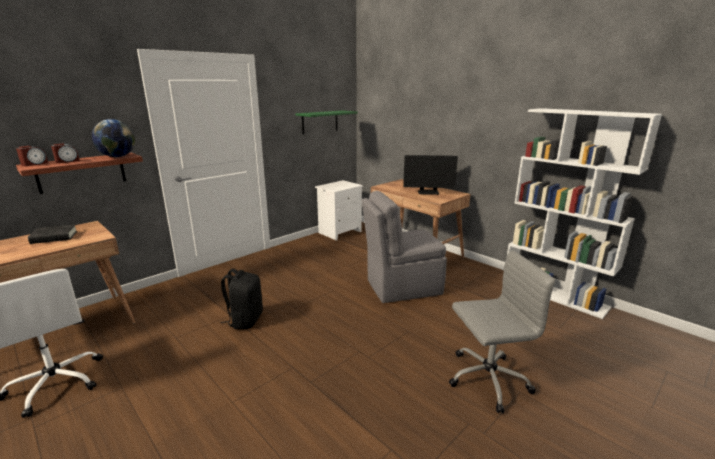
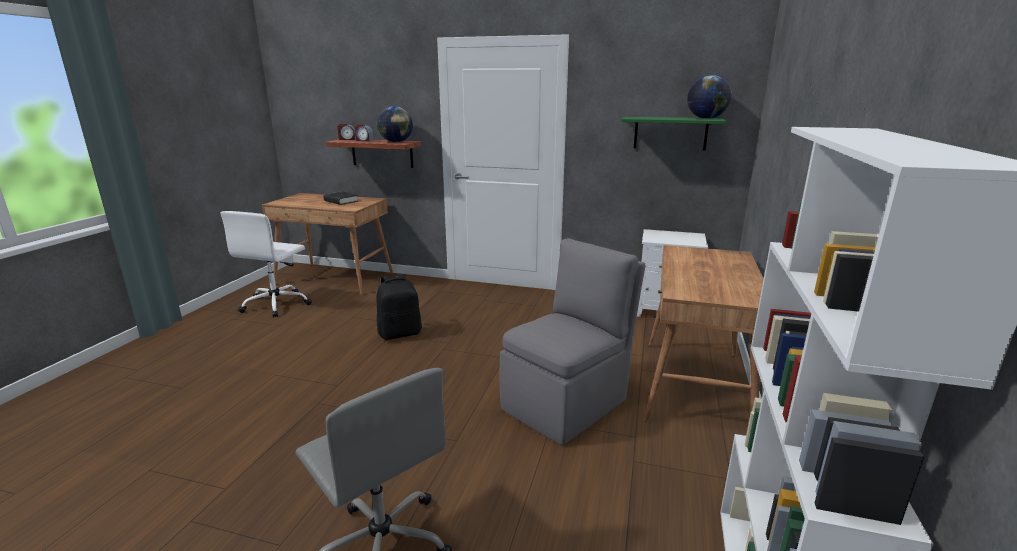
camera: 60 degrees right, 0 degrees up
grey chair [362,191,447,303] -> grey chair turned 90 degrees clockwise [499,238,645,445]
monitor [403,155,458,195] -> none
none -> globe [687,75,732,119]

